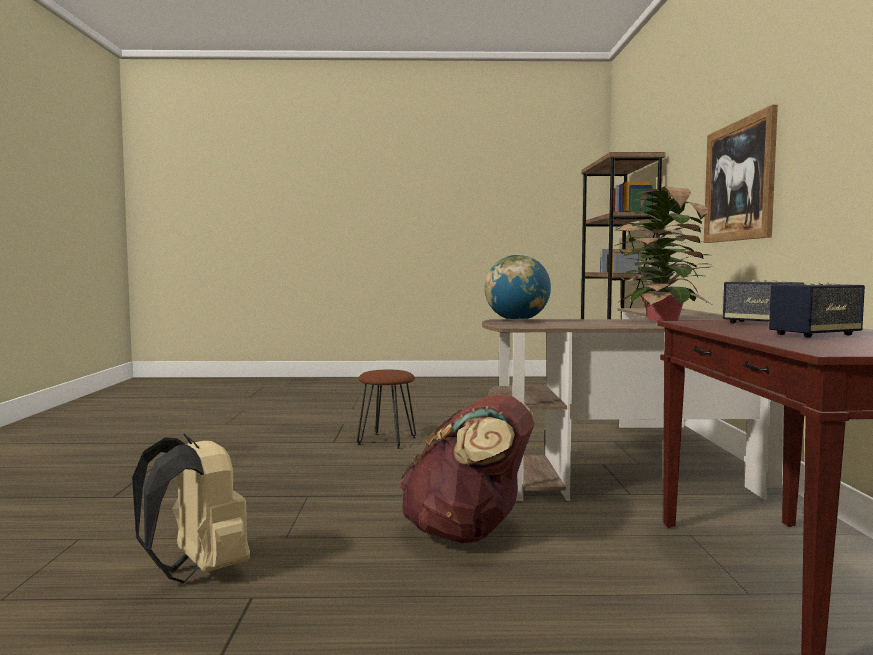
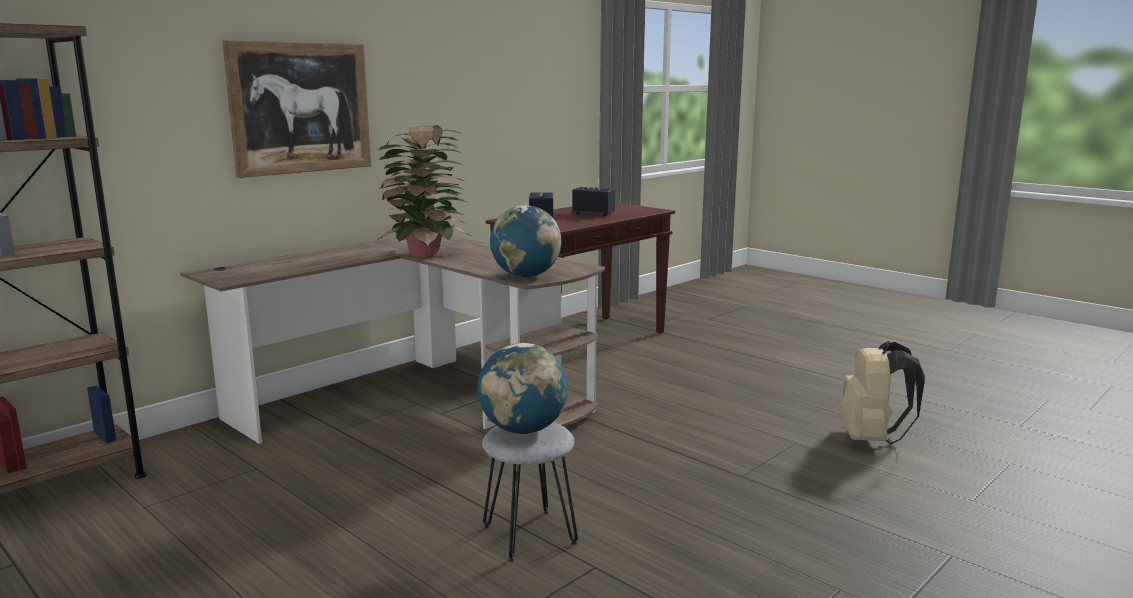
camera: 135 degrees left, 10 degrees up
brown stool [357,369,416,449] -> grey stool [482,422,578,562]
brown backpack [399,394,535,543] -> none
none -> globe [478,343,568,434]

